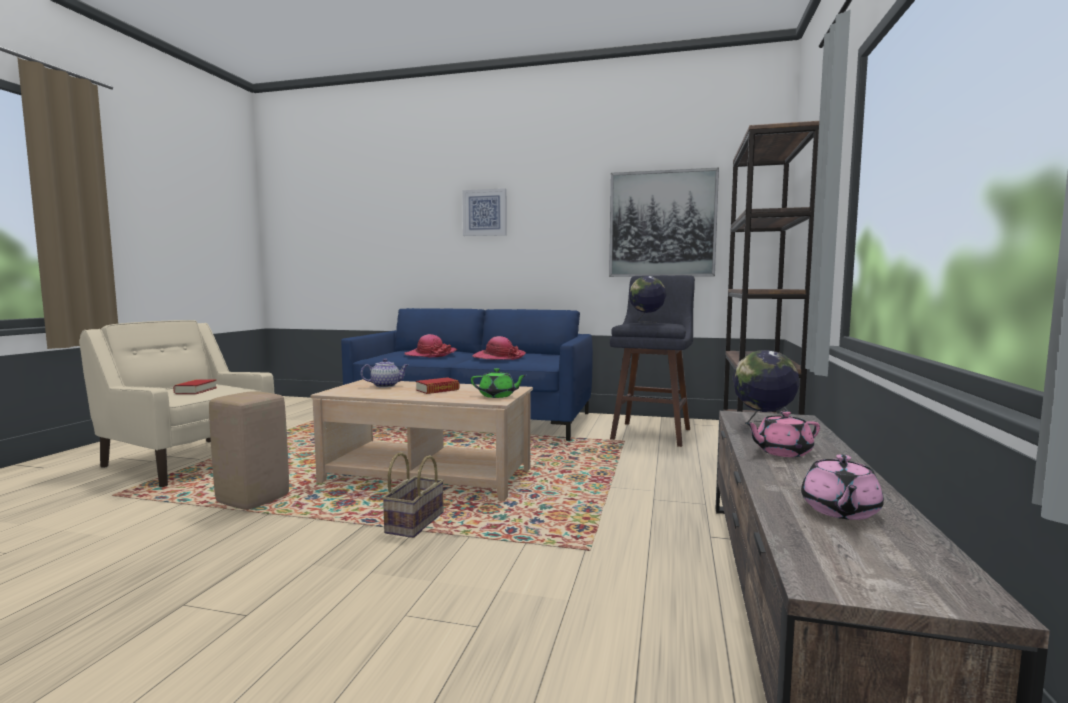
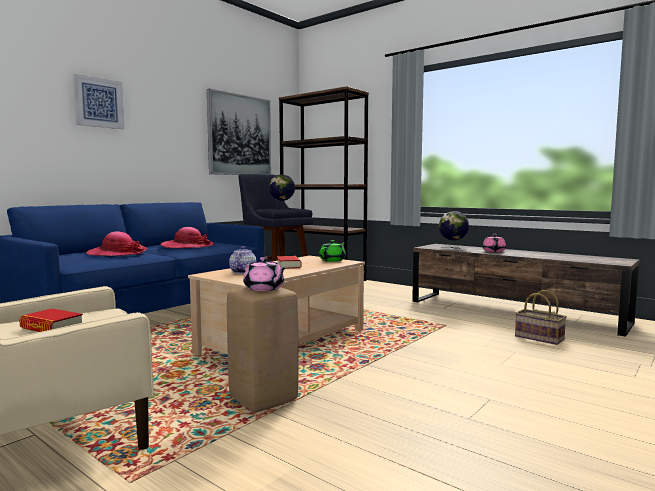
camera: 65 degrees left, 0 degrees up
basket [382,452,444,538] -> basket moved to [515,290,567,345]
pink teapot [801,454,884,520] -> pink teapot moved to [243,257,286,291]

